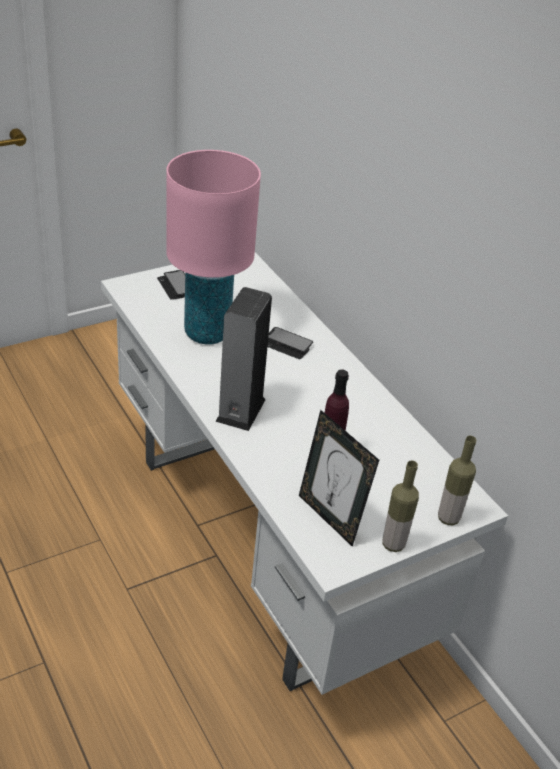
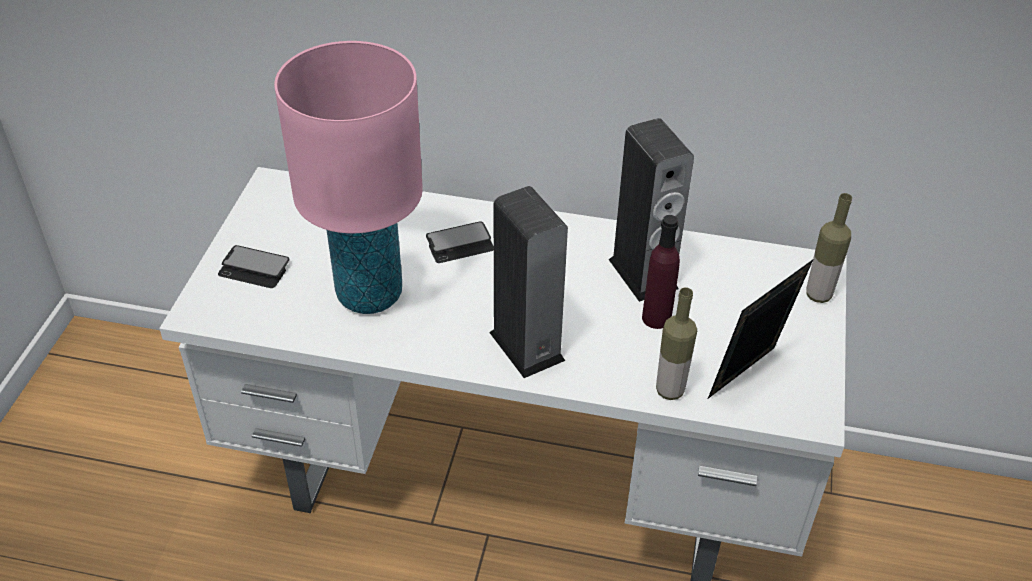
camera: 45 degrees left, 5 degrees up
picture frame [299,410,379,547] -> picture frame turned 135 degrees clockwise [708,260,813,399]
bottle [382,460,419,552] -> bottle moved to [656,287,697,400]
none -> speaker [608,118,694,302]

